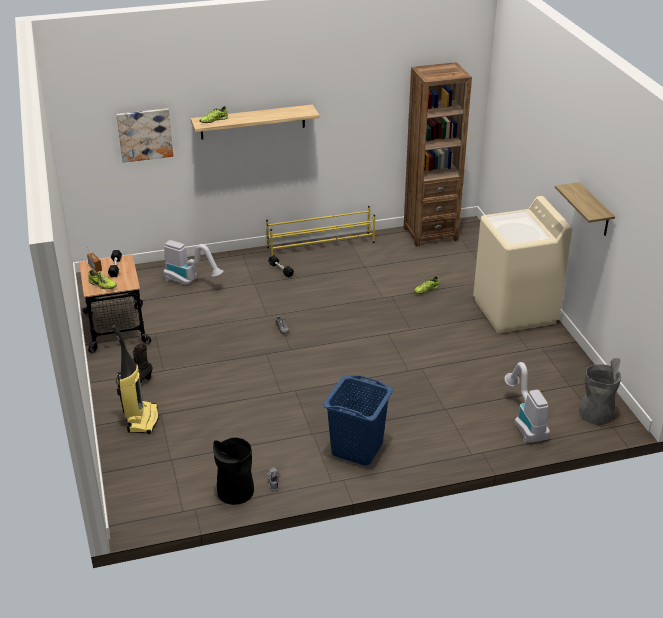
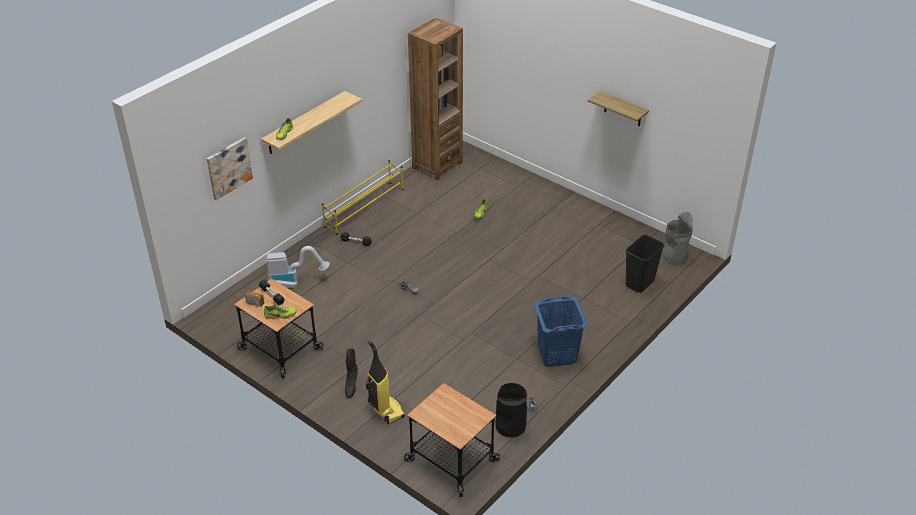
camera: 35 degrees left, 5 degrees up
beige washing machine [473,196,572,333] -> none
vacuum cleaner [504,362,550,443] -> black trash can [626,234,665,293]
none -> cart [404,383,500,497]

